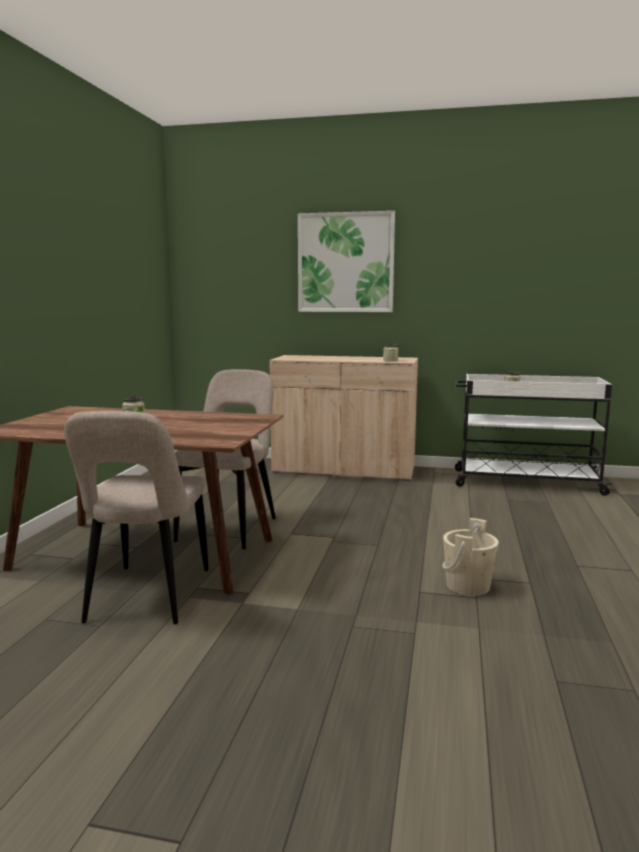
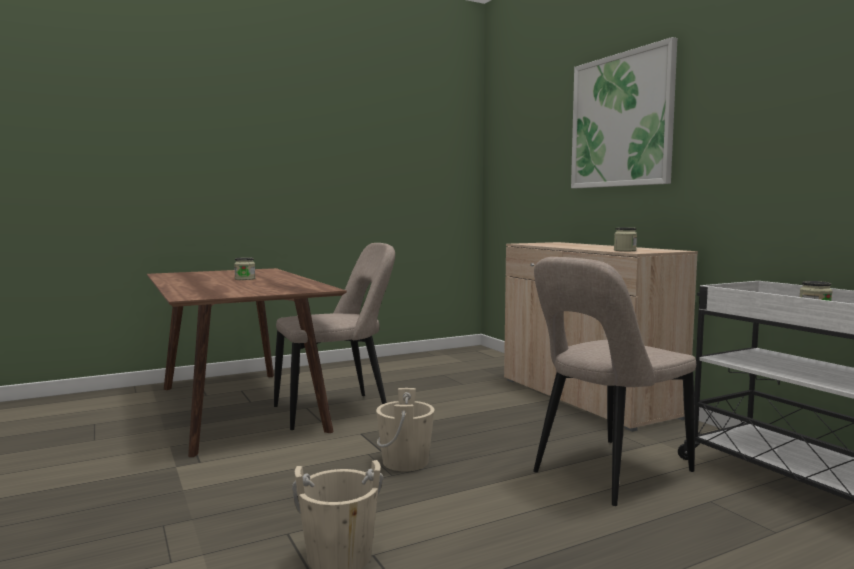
camera: 50 degrees right, 5 degrees down
beige chair [64,411,208,624] -> beige chair moved to [533,257,696,506]
none -> beige bucket [376,388,435,471]

